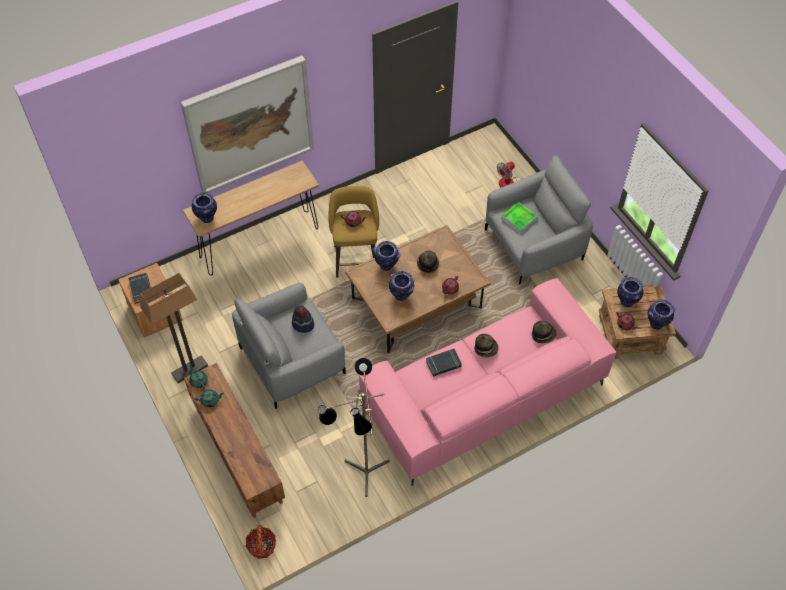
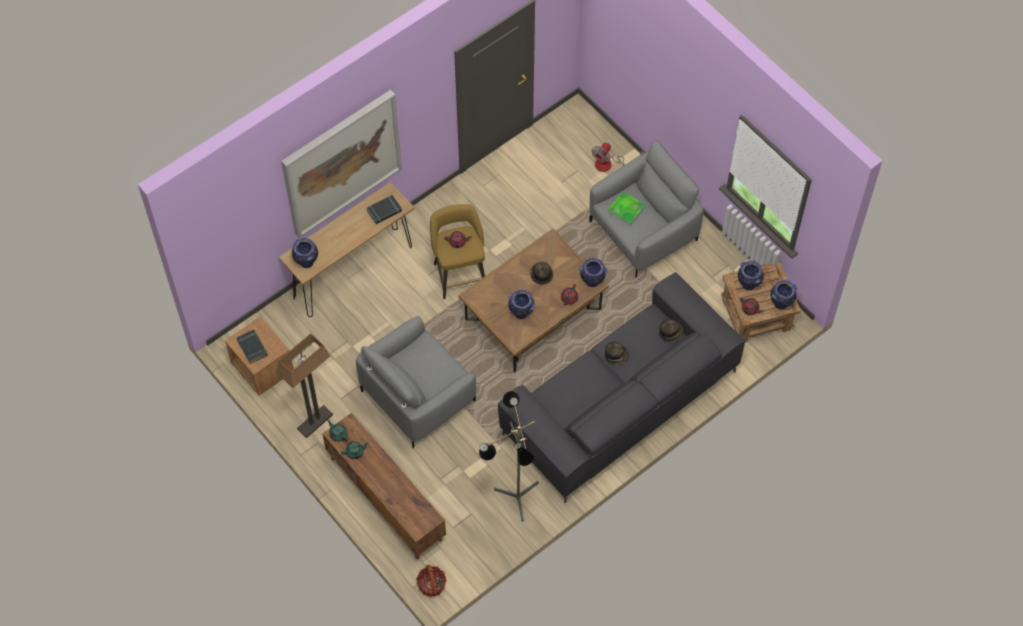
camera: 10 degrees left, 5 degrees up
hat [292,305,314,333] -> none
pink sofa [359,278,616,486] -> grey sofa [498,272,745,503]
vase [373,241,401,271] -> vase moved to [579,258,608,287]
black book [426,349,462,377] -> black book moved to [366,195,402,224]

